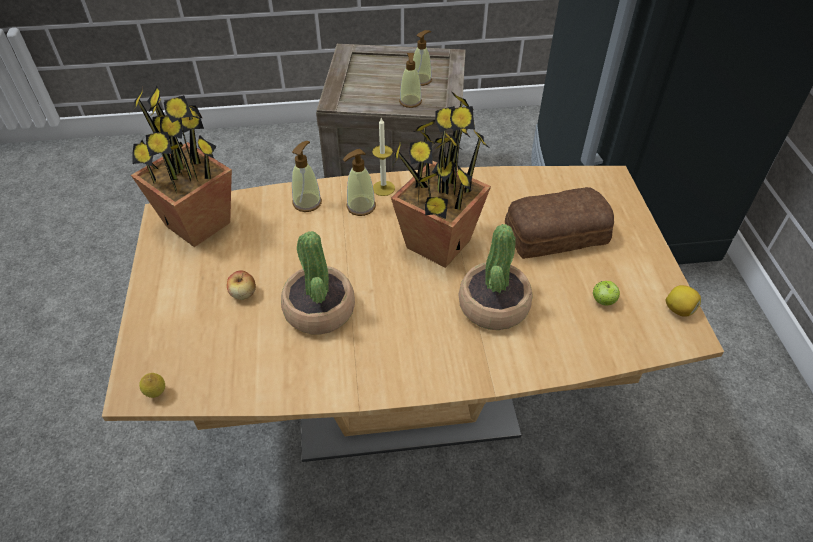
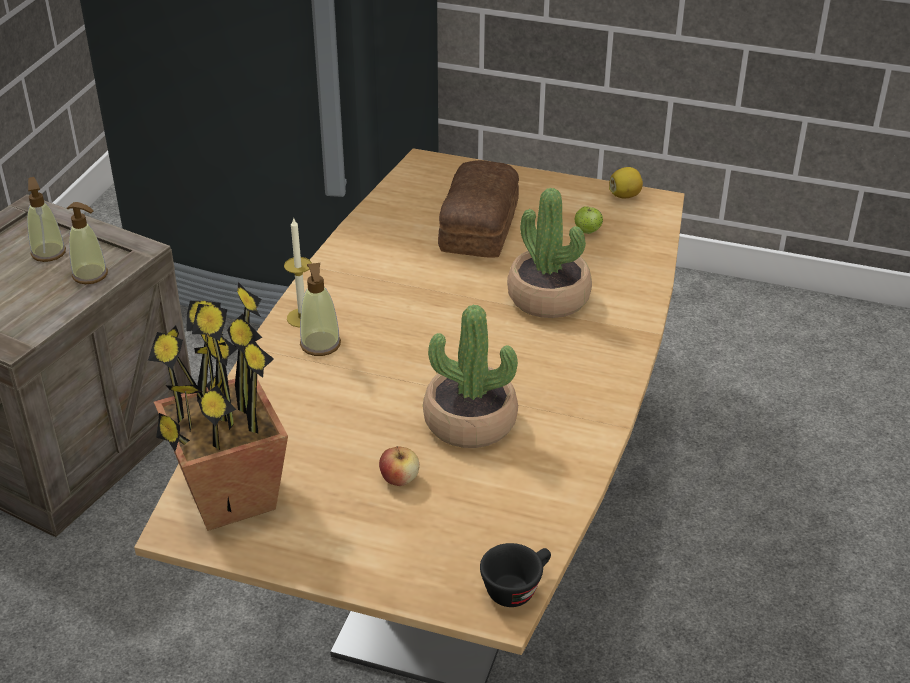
camera: 65 degrees left, 10 degrees down
lemon [139,373,165,398] -> black cup [480,543,551,607]
soap dispenser [292,141,322,212] -> none
potted plant [391,91,491,268] -> none

